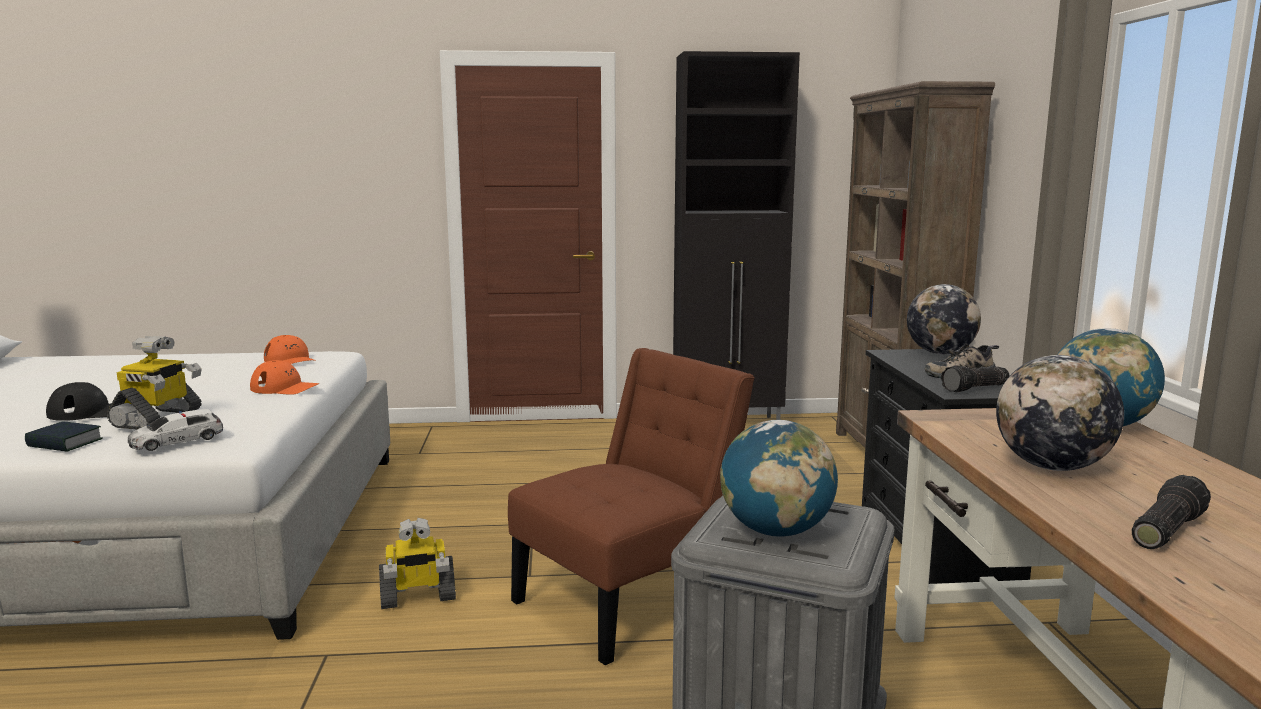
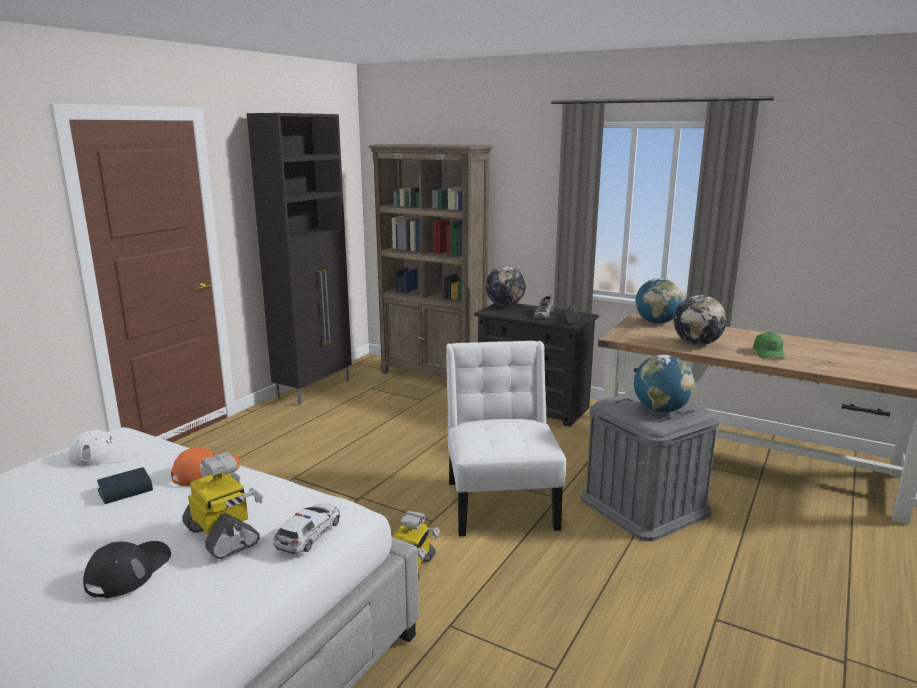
camera: 55 degrees left, 5 degrees up
book [25,422,103,452] -> book moved to [97,467,153,504]
toy car [128,409,223,451] -> toy car turned 150 degrees counterclockwise [273,504,340,554]
orange cap [264,335,316,364] -> white cap [68,430,138,466]
brown chair [508,348,755,665] -> white chair [446,341,566,536]
flashlight [1132,475,1211,549] -> green cap [753,332,785,359]

